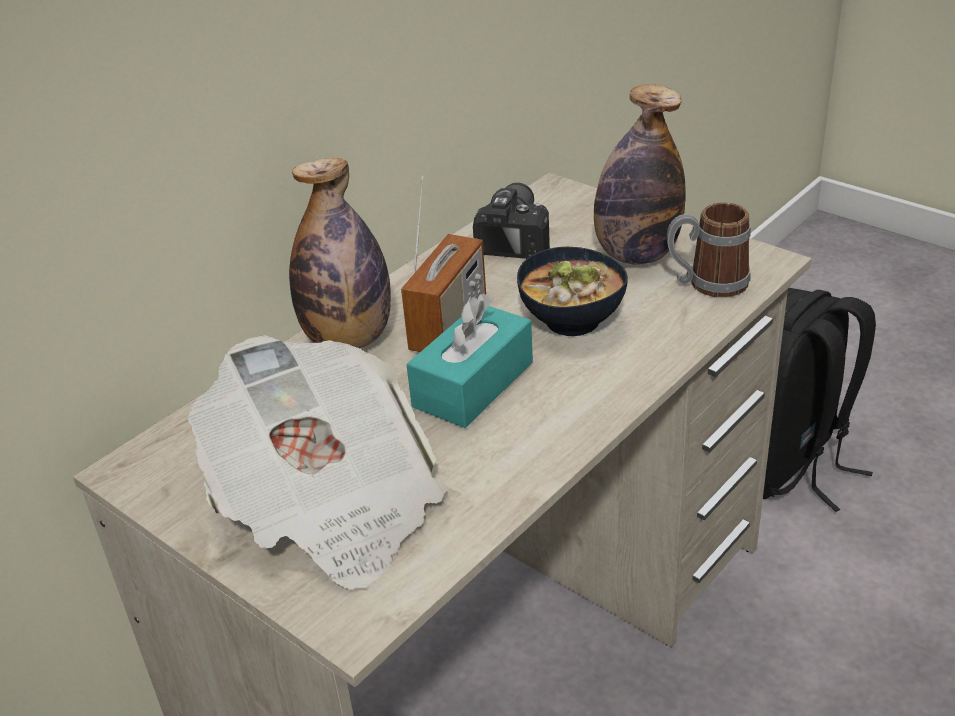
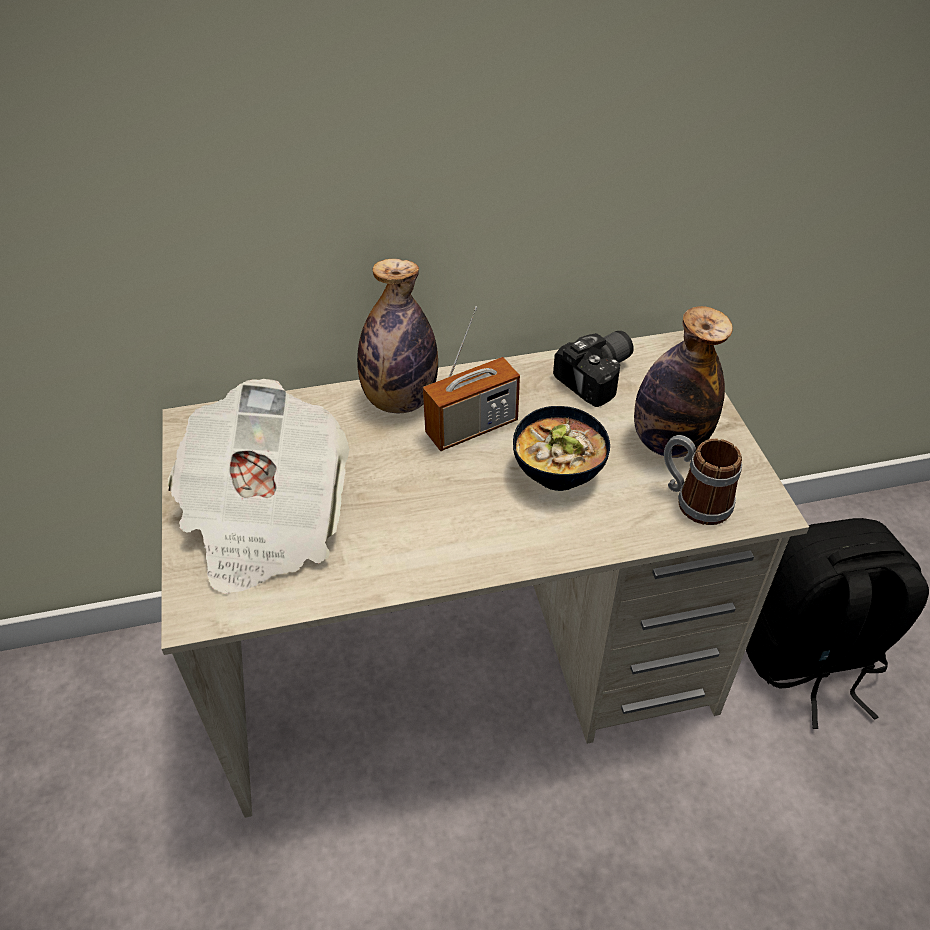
camera: 35 degrees right, 10 degrees up
turquoise tissue box [406,293,533,428] -> none

